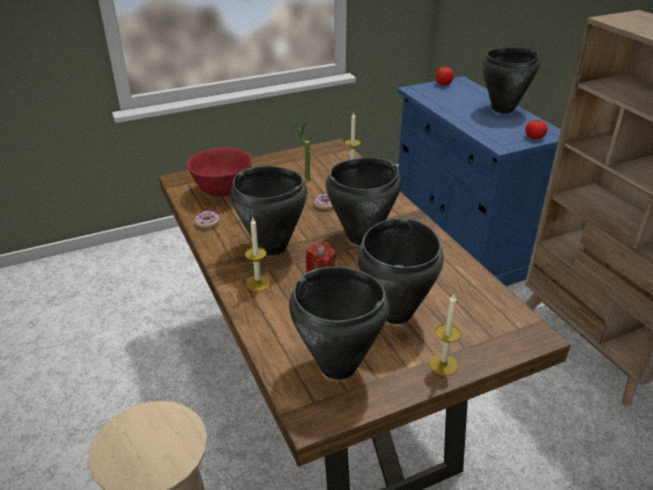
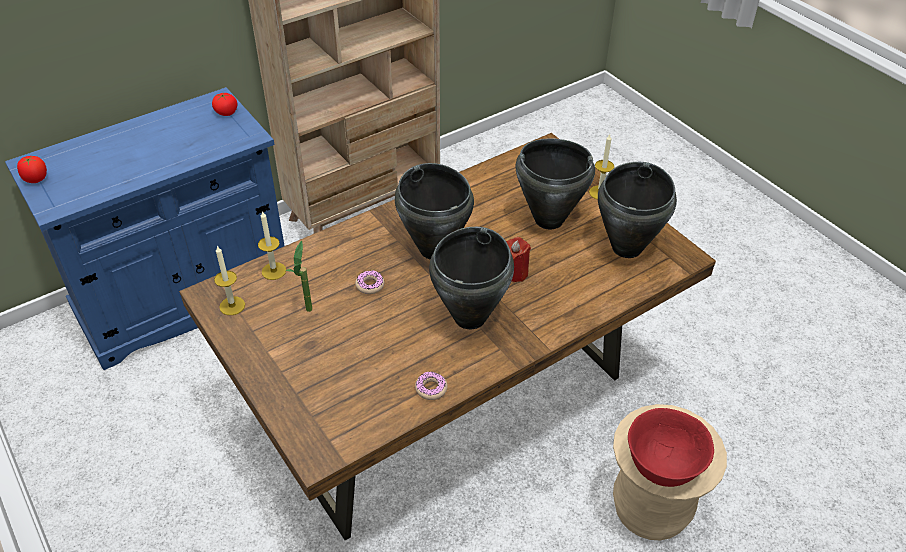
camera: 100 degrees left, 10 degrees up
red bowl [187,148,252,197] -> red bowl moved to [628,408,714,487]
candle [245,218,270,291] -> candle moved to [214,246,245,315]
black cooking pot [482,48,540,114] -> none

